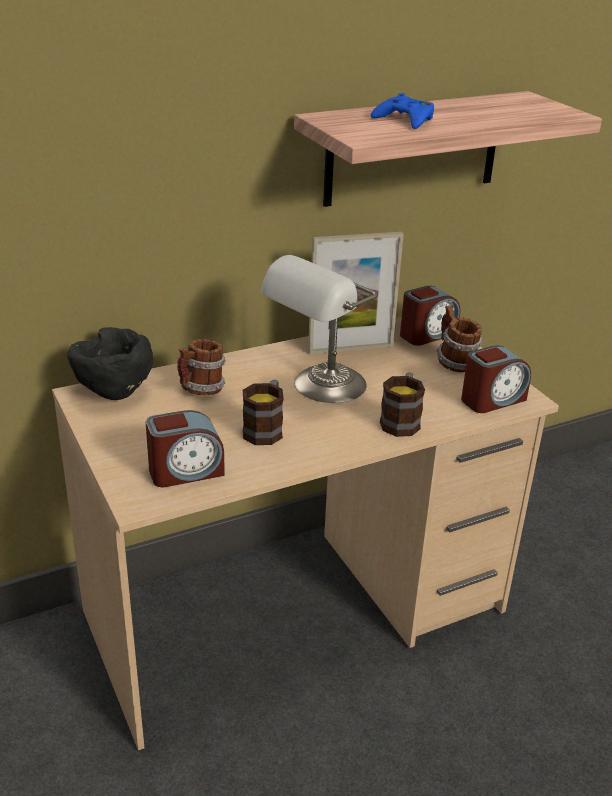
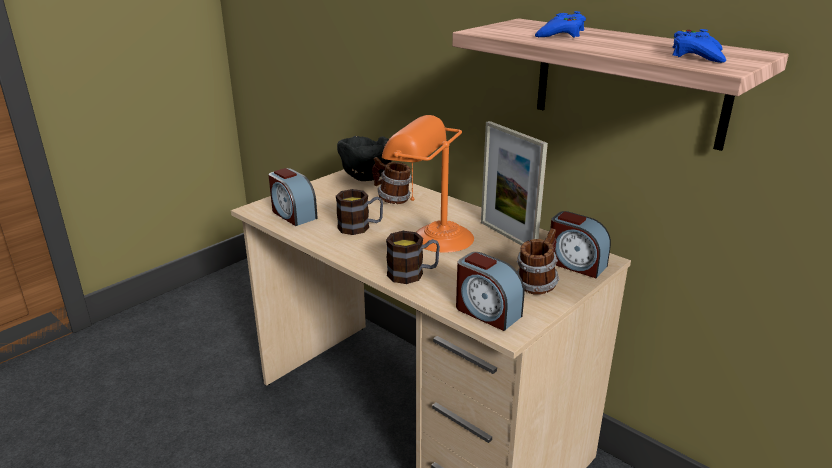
camera: 70 degrees right, 5 degrees down
white table lamp [261,255,377,403] -> orange table lamp [382,115,474,253]
none -> blue game controller [672,29,726,63]

